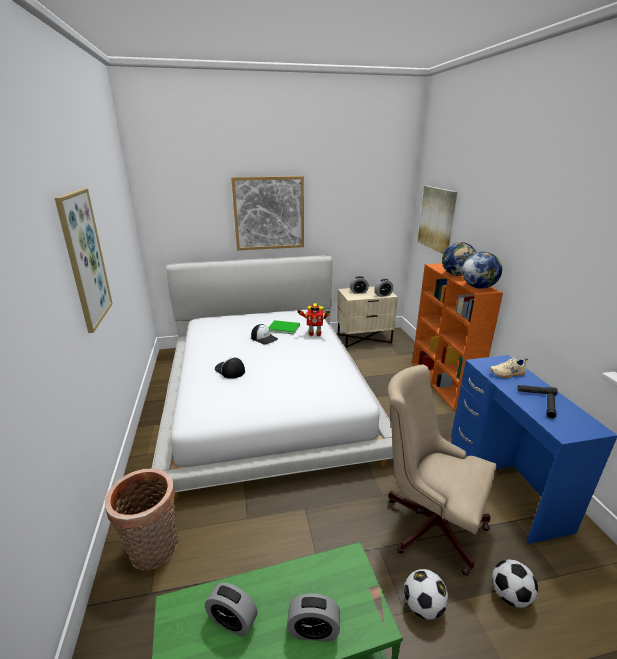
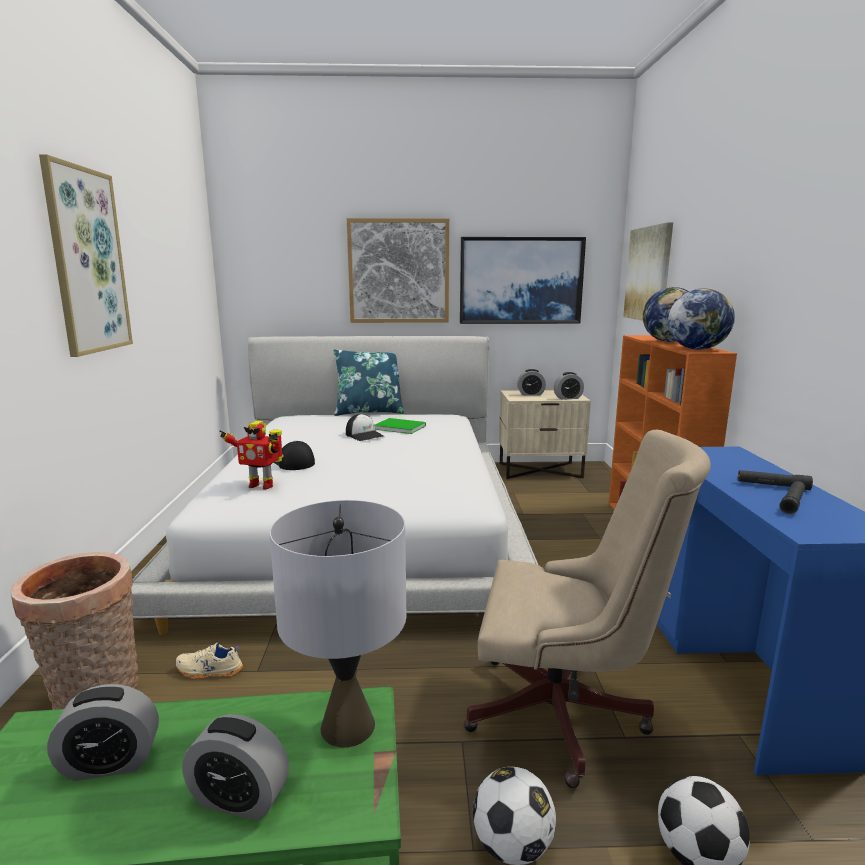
camera: 10 degrees right, 10 degrees down
alarm clock [205,582,258,637] -> alarm clock turned 45 degrees counterclockwise [47,684,159,781]
toy robot [297,303,330,336] -> toy robot moved to [219,421,284,489]
beige office chair [388,364,497,576] -> beige office chair turned 150 degrees clockwise [464,430,711,788]
beige shoe [490,358,528,378] -> beige shoe moved to [176,643,243,679]
none -> grey table lamp [270,500,406,748]
none -> blue pillow [334,349,405,416]
none -> picture [460,237,586,324]

